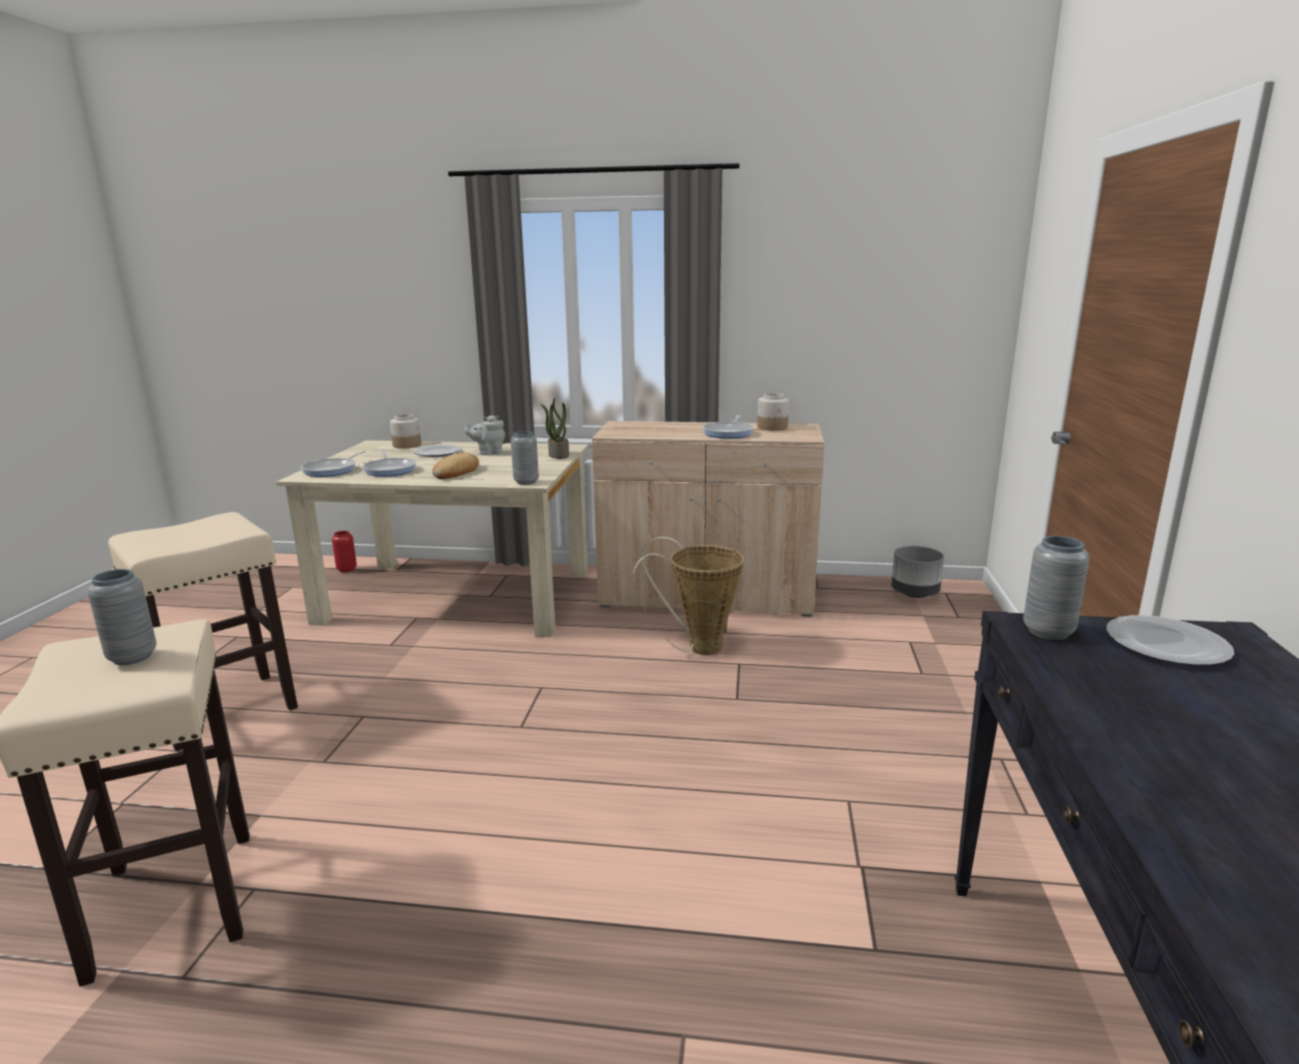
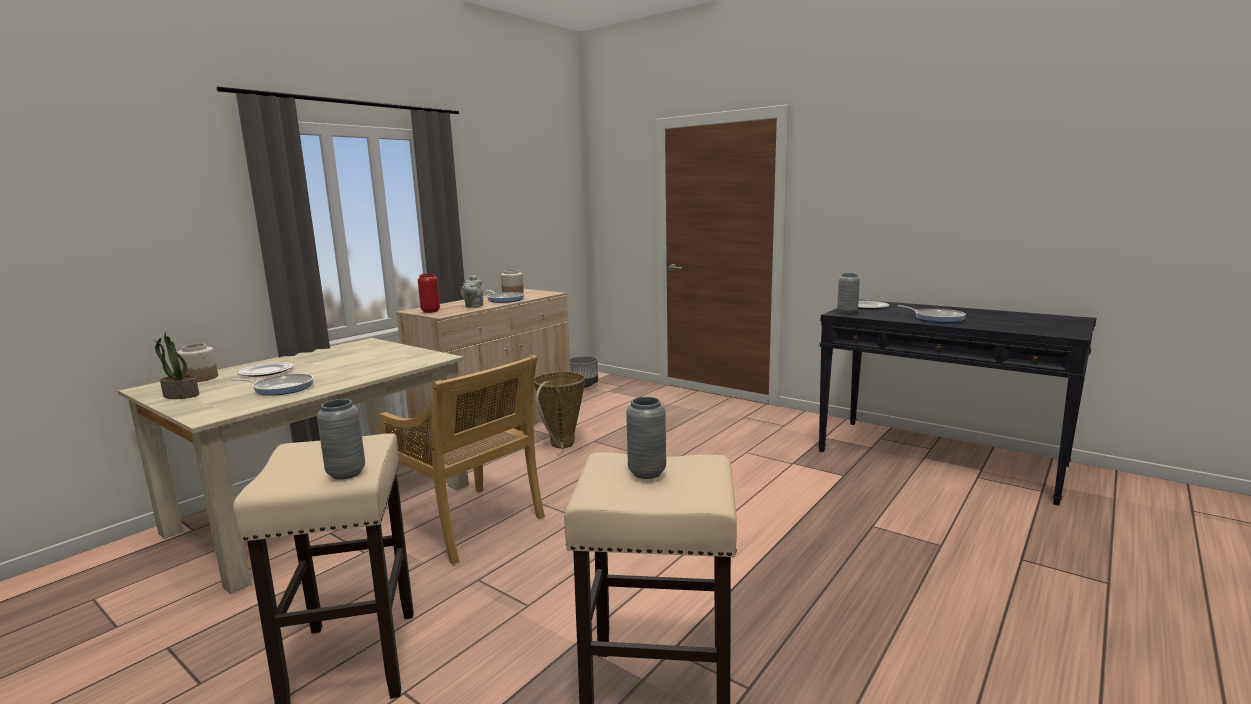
camera: 60 degrees left, 5 degrees down
frying pan [301,451,366,477] -> frying pan moved to [897,305,966,323]
red vase [332,531,357,572] -> red vase moved to [418,274,440,313]
bread [432,453,479,479] -> none
grey teapot [464,415,505,455] -> grey teapot moved to [460,275,483,308]
grey vase [511,431,539,485] -> grey vase moved to [317,399,365,480]
potted plant [540,398,569,459] -> potted plant moved to [154,331,199,399]
none -> beige chair [379,355,545,565]

